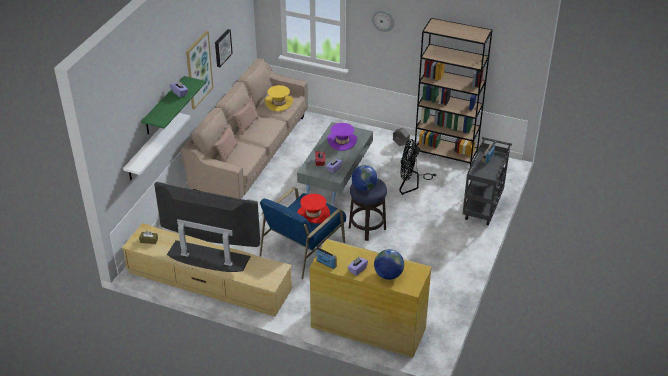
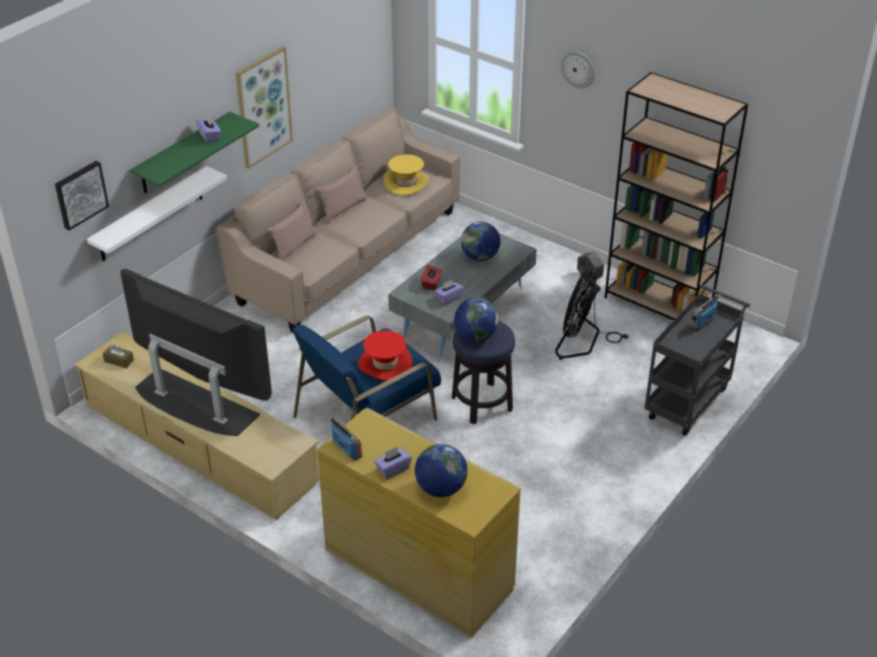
camera: 15 degrees right, 0 degrees up
picture [215,29,233,67] -> picture moved to [55,161,109,230]
purple hat [327,123,357,151] -> globe [461,222,500,261]

